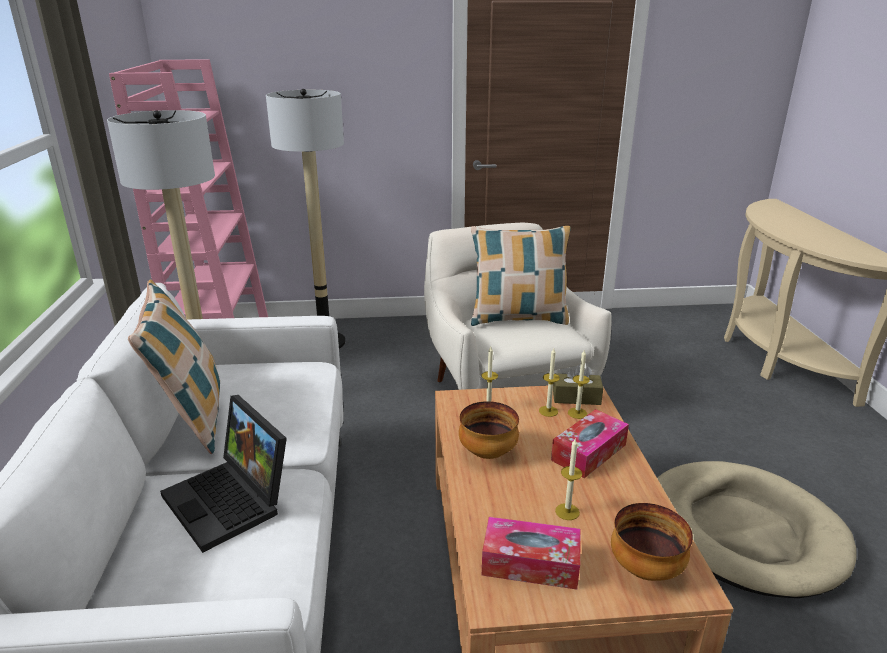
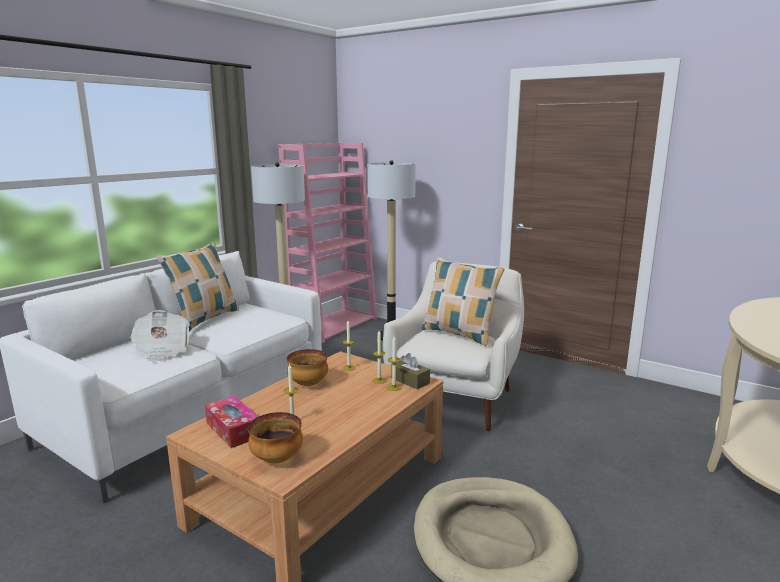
camera: 40 degrees right, 10 degrees down
laptop [160,395,287,553] -> newspaper [130,310,190,362]
tissue box [551,409,629,478] -> none

